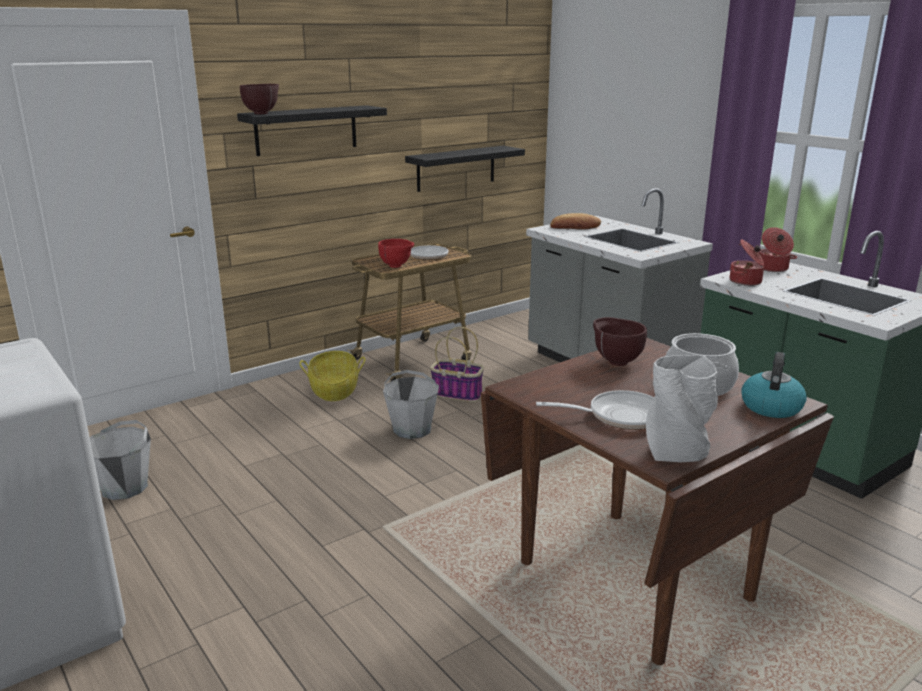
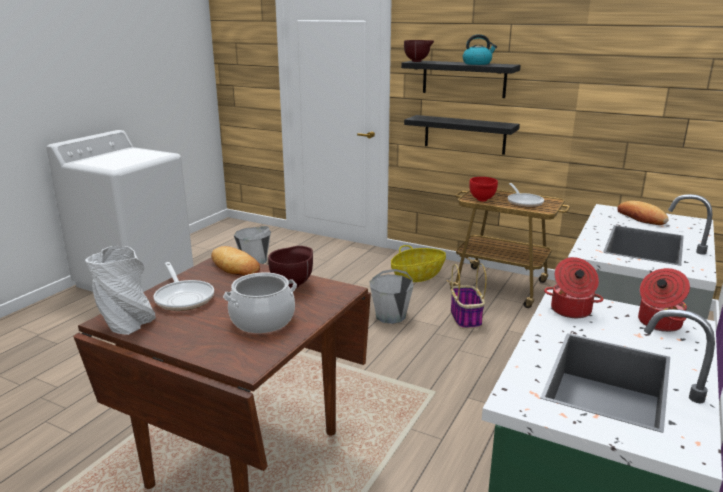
camera: 65 degrees right, 0 degrees up
black shelf [405,146,525,192] -> black shelf moved to [404,115,520,155]
kettle [741,352,807,418] -> kettle moved to [463,34,497,65]
none -> bread [211,246,260,276]

